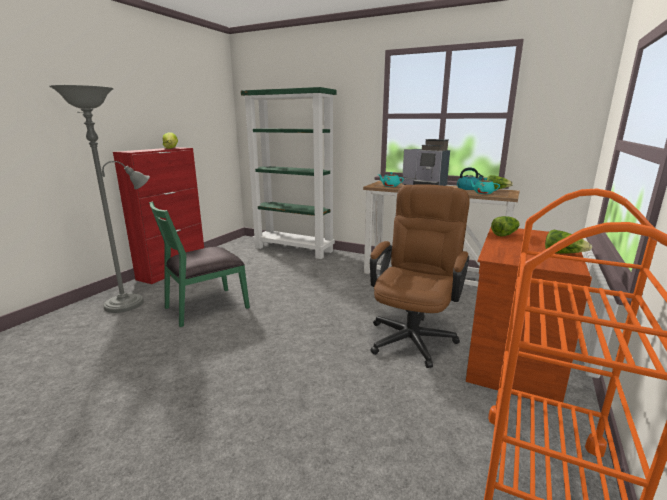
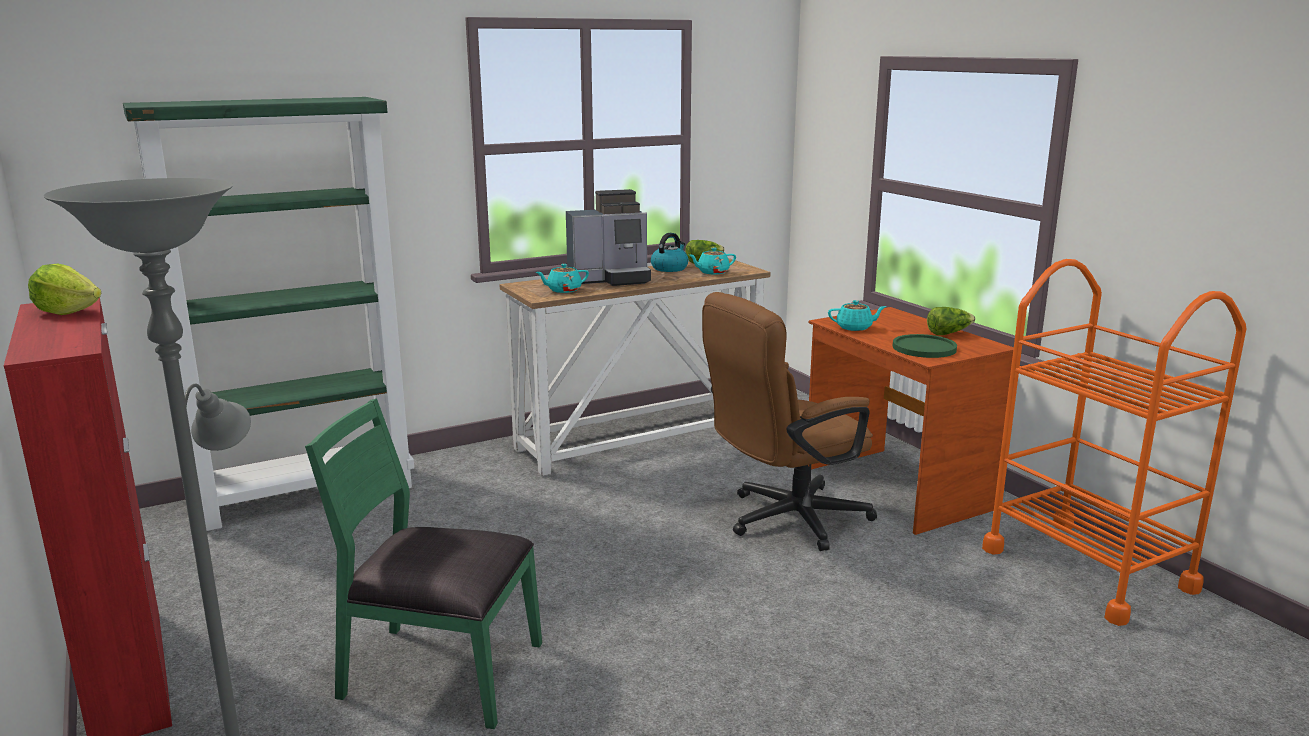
camera: 55 degrees left, 0 degrees up
green chair [149,202,250,327] -> green chair turned 105 degrees clockwise [305,398,542,729]
brown office chair [370,184,470,368] -> brown office chair turned 90 degrees counterclockwise [702,292,877,551]
lettuce [491,216,520,237] -> turquoise teapot [828,300,887,331]
none -> green plate [893,334,957,358]

